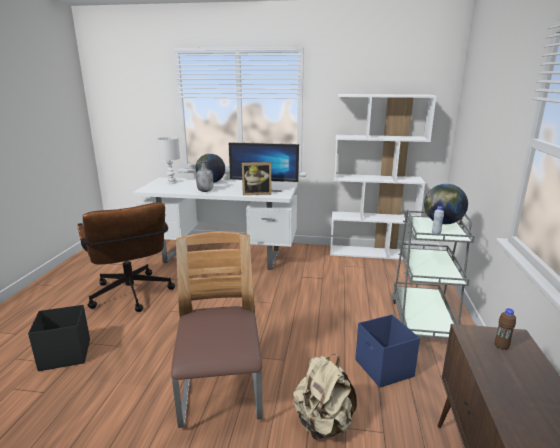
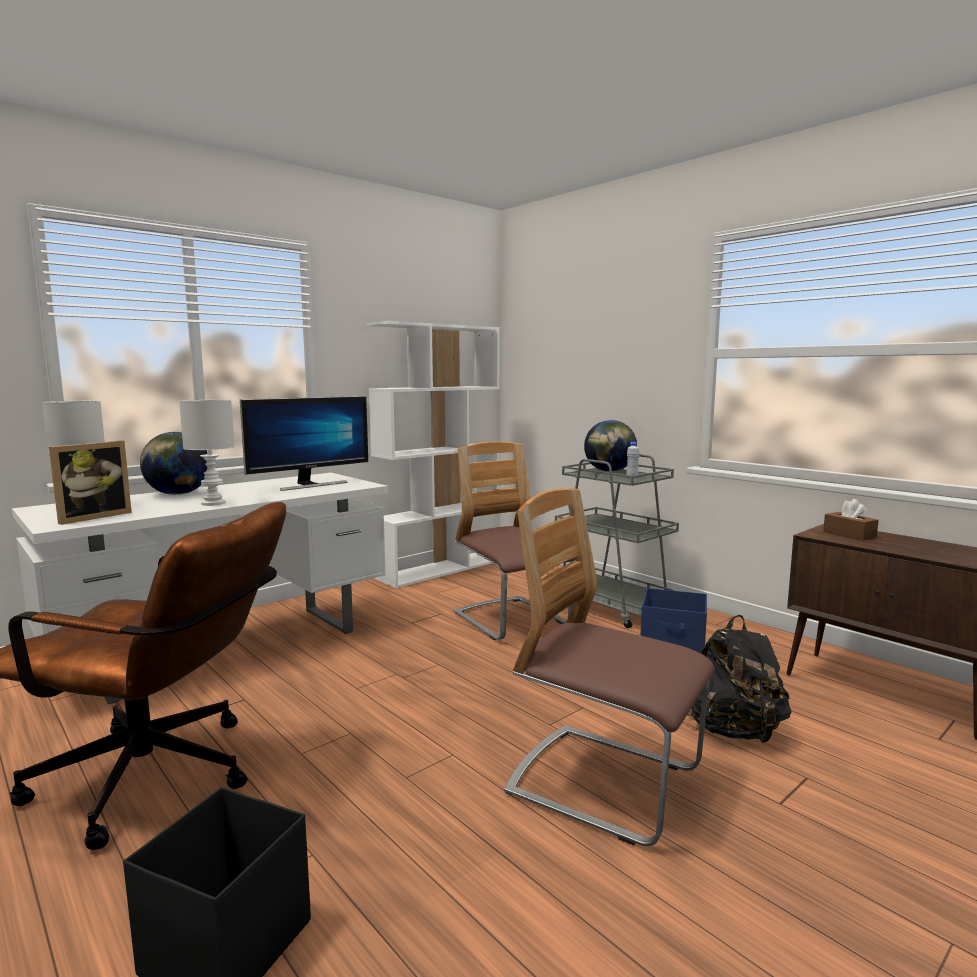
camera: 50 degrees left, 10 degrees down
grey bottle [196,160,213,192] -> white table lamp [179,400,235,506]
picture frame [242,162,271,195] -> picture frame moved to [49,441,132,525]
beige backpack [293,354,357,440] -> black backpack [687,615,792,743]
brown bottle [494,308,516,350] -> brown tissue box [823,499,879,541]
none -> chair [454,442,576,640]

